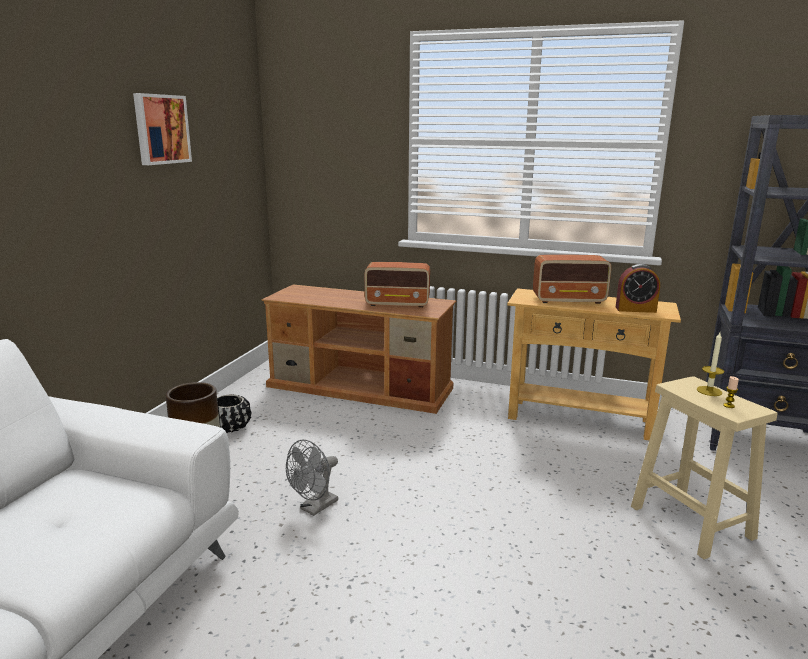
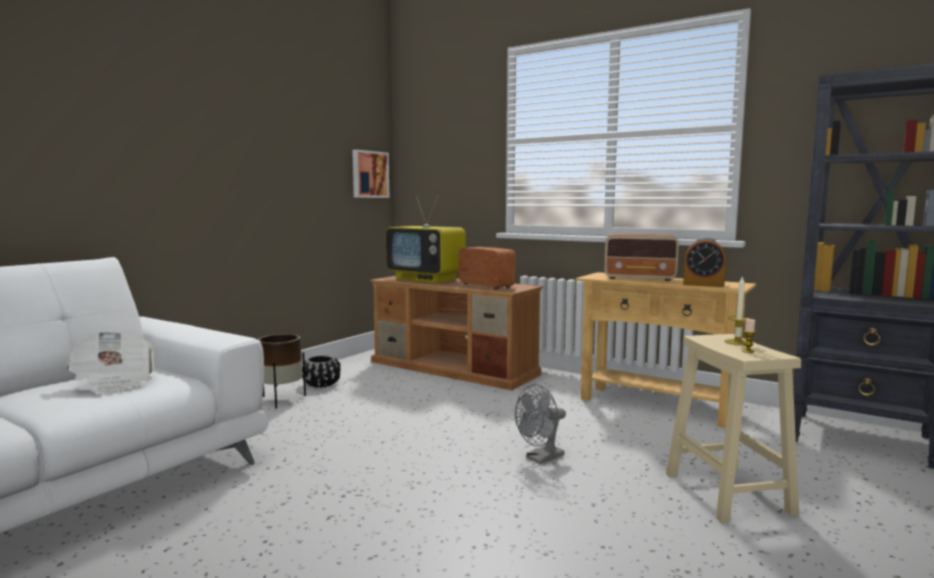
camera: 15 degrees right, 10 degrees down
picture [133,93,192,165] -> picture moved to [352,150,389,198]
grey fan [286,440,338,516] -> grey fan moved to [515,384,566,464]
radio [365,262,430,308] -> radio turned 150 degrees counterclockwise [459,247,516,289]
none -> newspaper [66,331,154,395]
none -> television [386,195,466,284]

